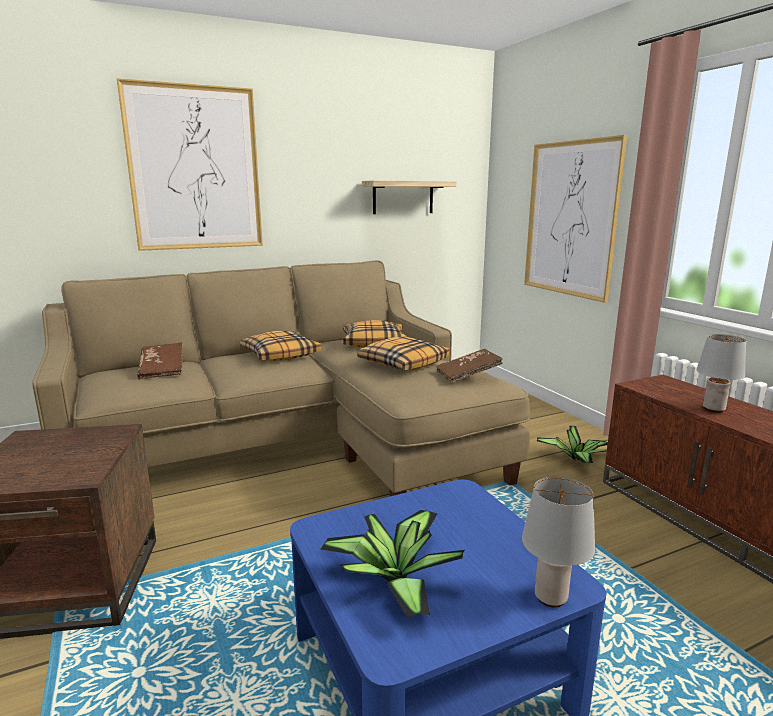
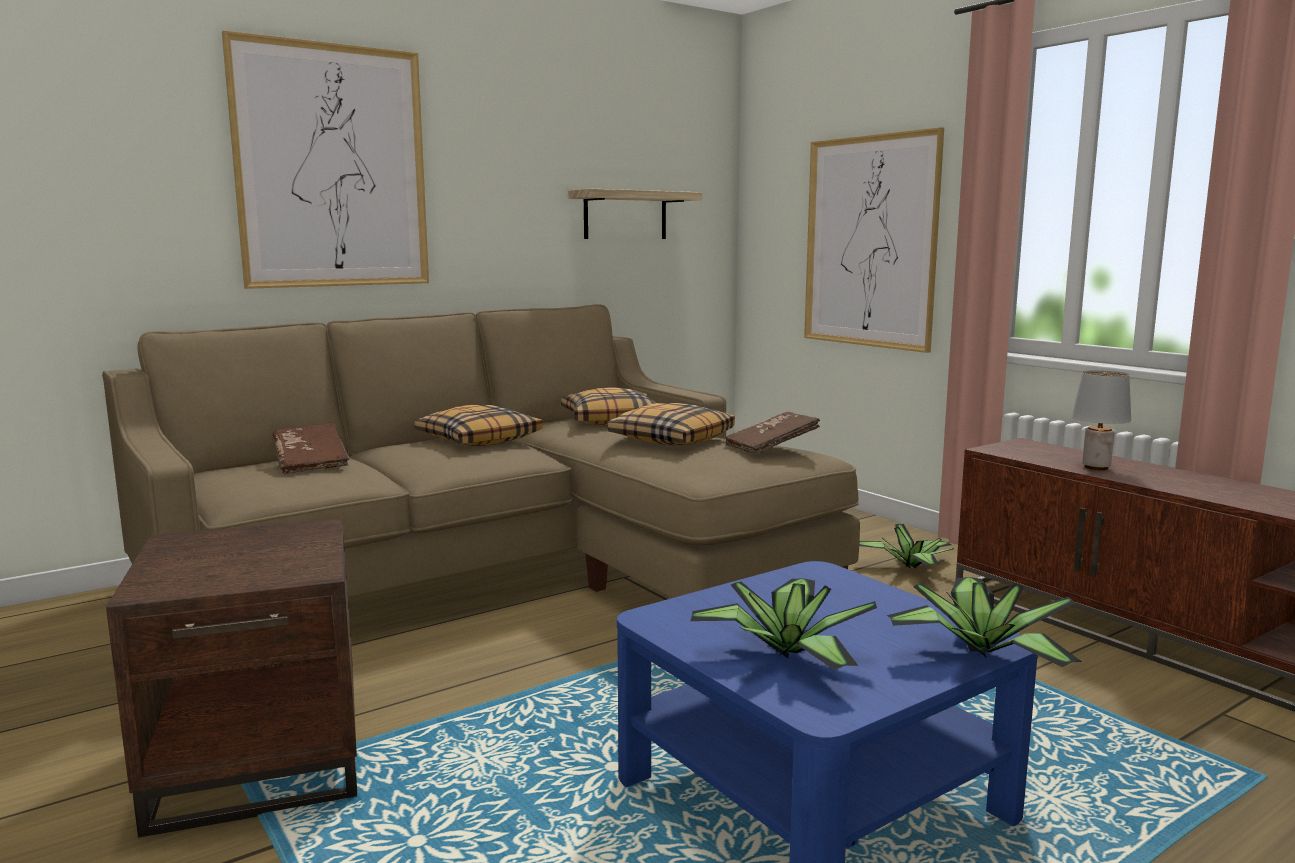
camera: 10 degrees left, 5 degrees down
grey table lamp [522,476,595,608] -> potted plant [887,577,1082,667]

